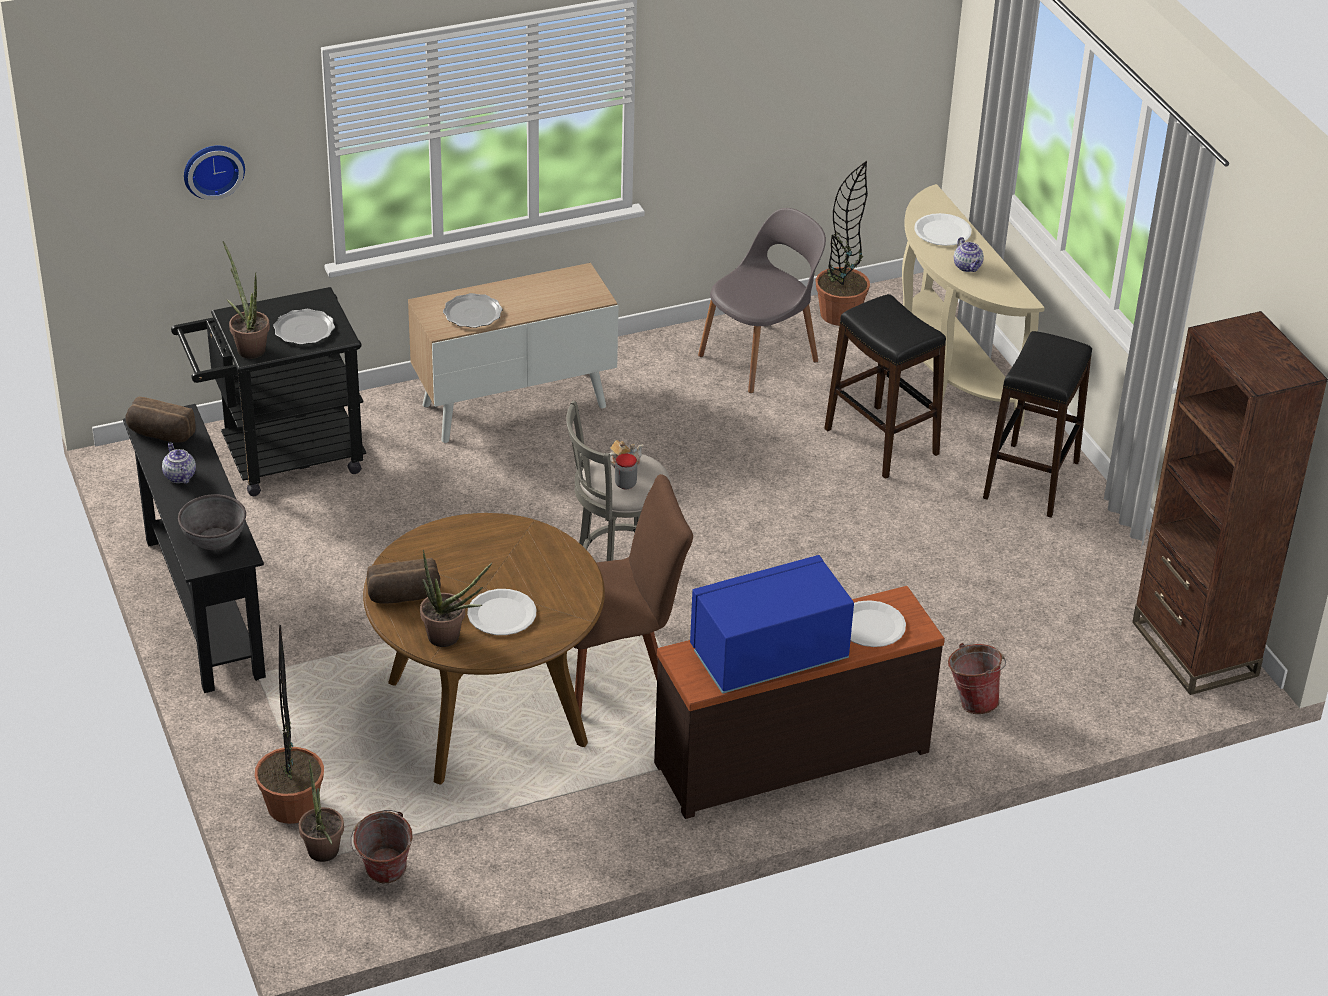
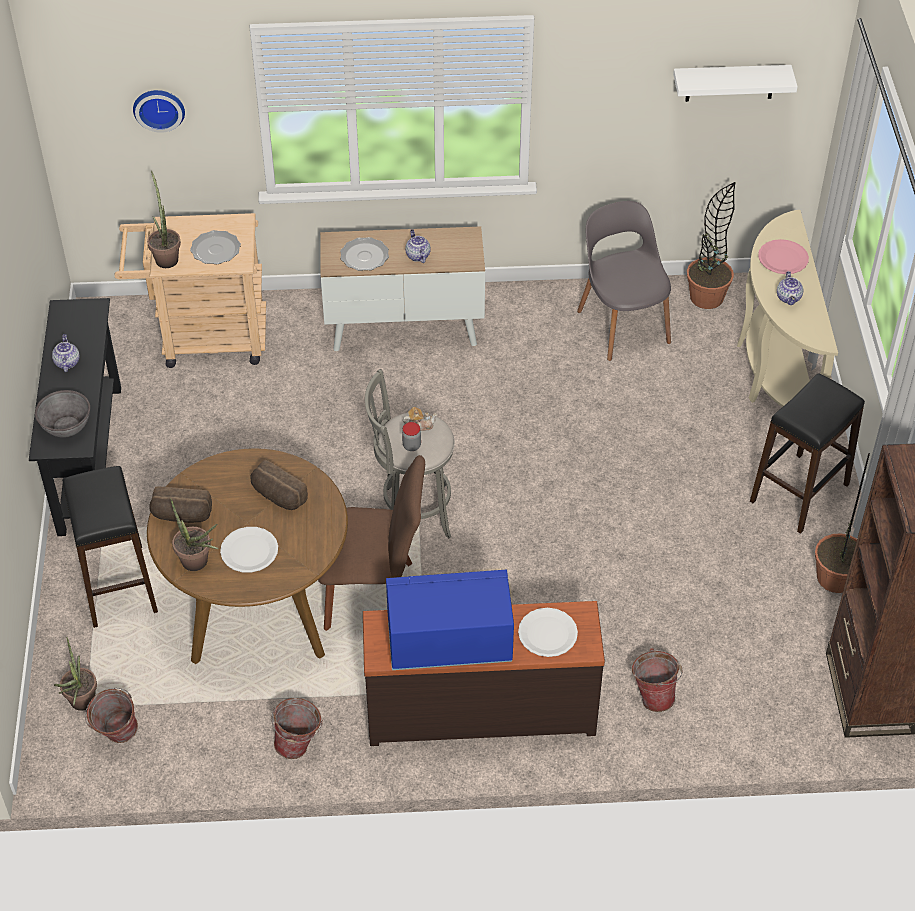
camera: 20 degrees right, 10 degrees up
bread [126,397,196,443] -> bread moved to [251,460,308,510]
black cart [171,287,366,496] -> beige cart [114,213,266,368]
potted plant [255,625,324,824] -> potted plant moved to [815,453,870,593]
grey chair [698,208,826,393] -> grey chair turned 90 degrees counterclockwise [577,201,671,361]
black stool [824,294,946,479] -> black stool moved to [62,466,158,628]
white plate [914,213,972,246] -> pink plate [758,239,809,274]
none -> bucket [271,698,323,759]
none -> teapot [405,229,431,263]
none -> white shelf [673,65,798,102]

